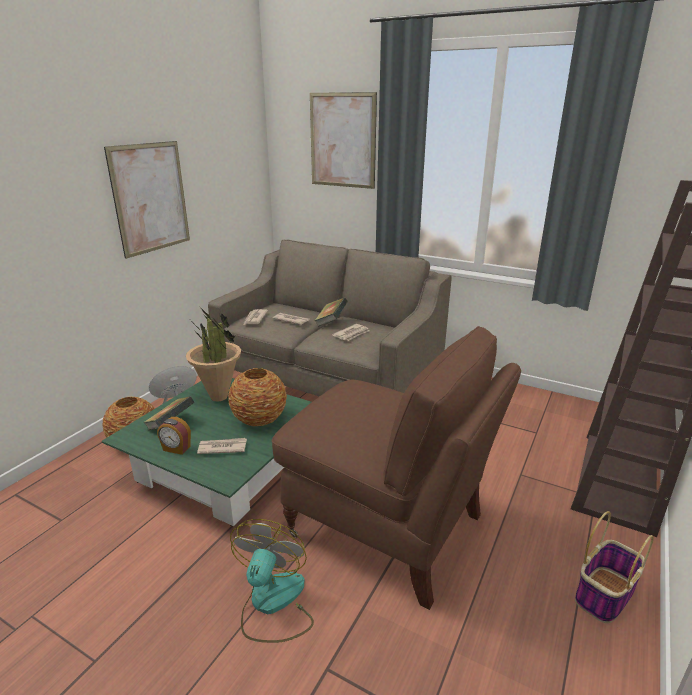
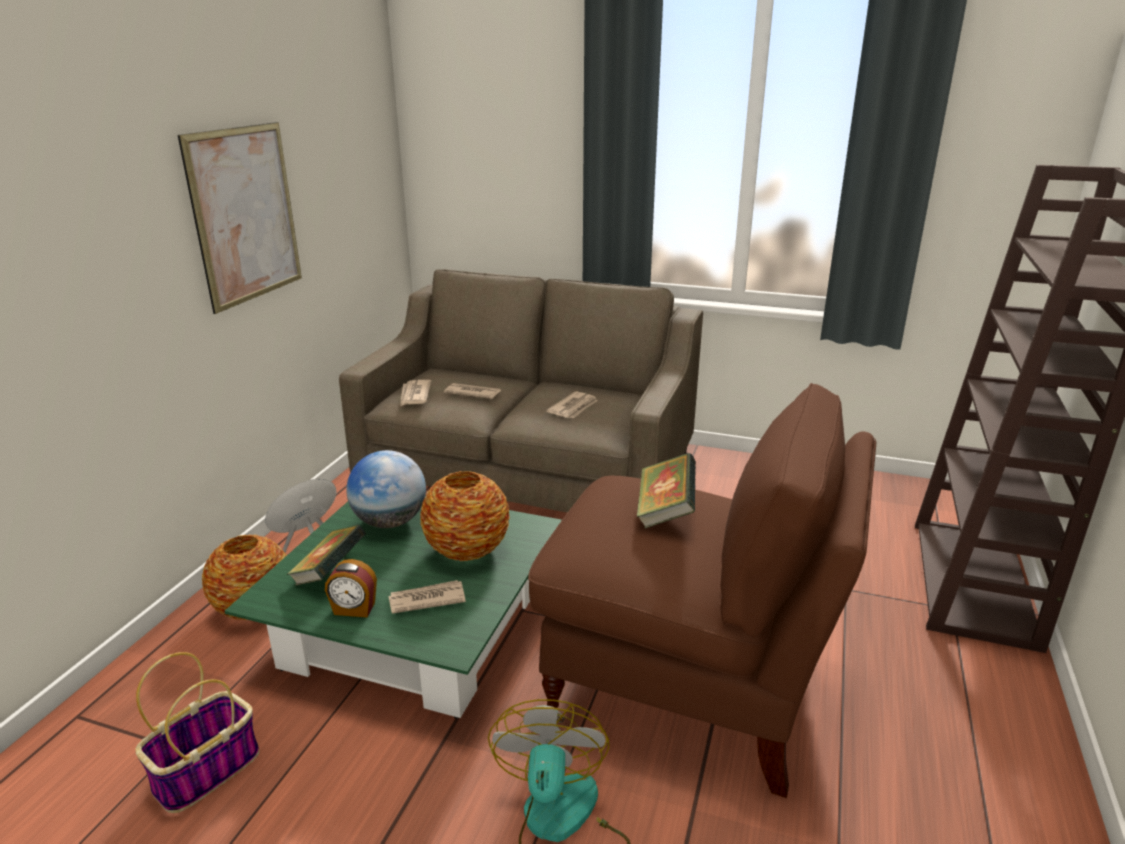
camera: 10 degrees left, 0 degrees up
potted plant [186,306,241,401] -> globe [346,450,426,528]
picture [310,92,377,189] -> none
book [314,297,348,327] -> book moved to [637,453,696,528]
basket [575,511,654,623] -> basket moved to [135,652,260,813]

